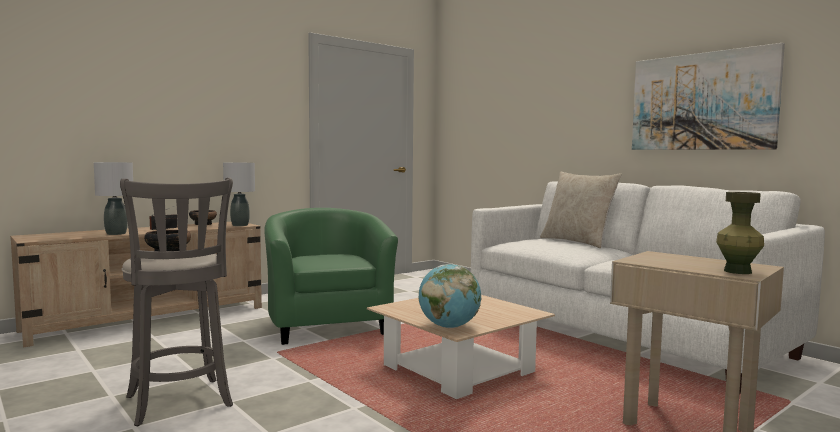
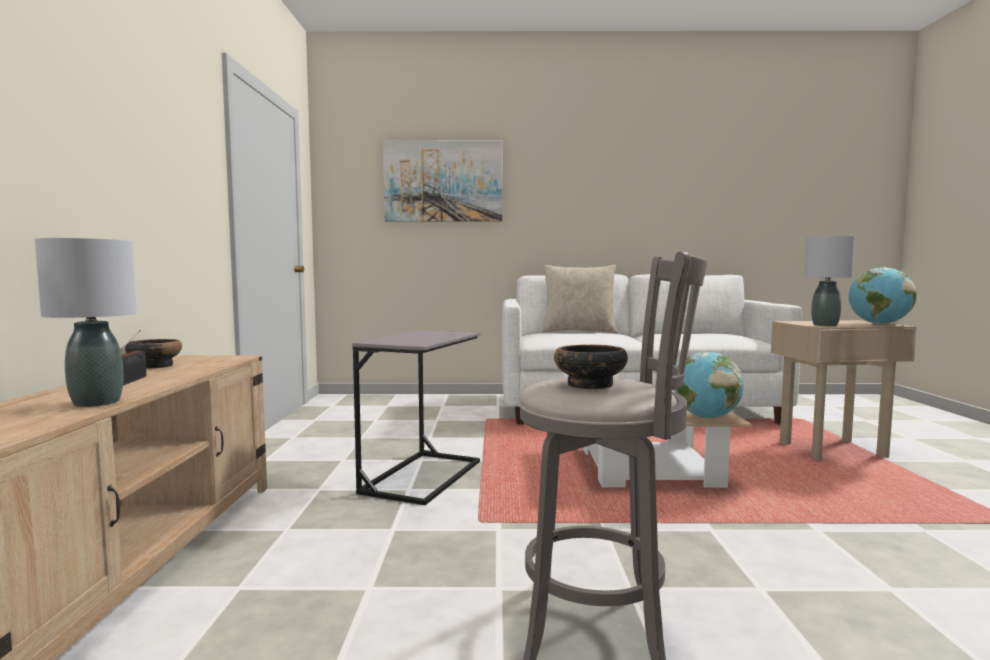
camera: 50 degrees left, 0 degrees up
grey table lamp [223,163,255,226] -> grey table lamp moved to [804,236,855,326]
green armchair [264,208,398,345] -> grey side table [352,330,481,505]
picture [632,43,785,150] -> picture moved to [383,140,502,222]
green vase [716,192,764,274] -> globe [849,267,917,324]

